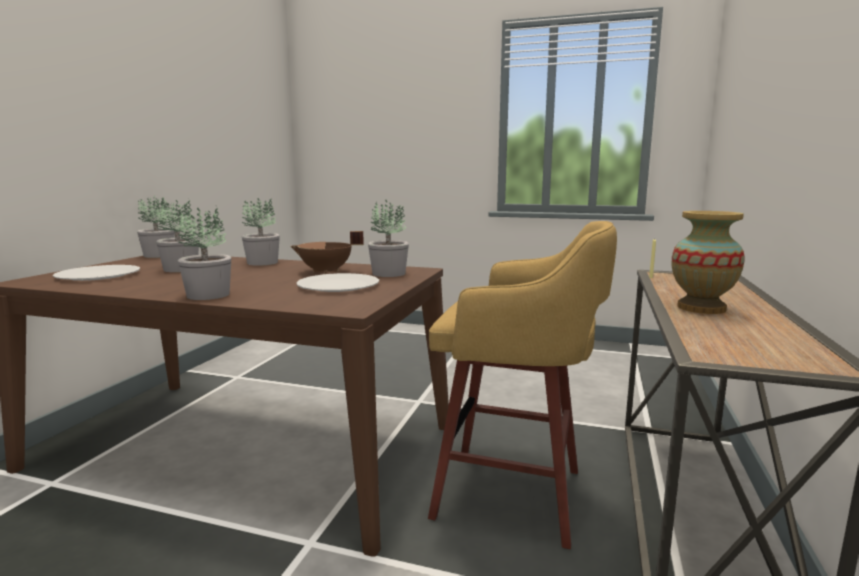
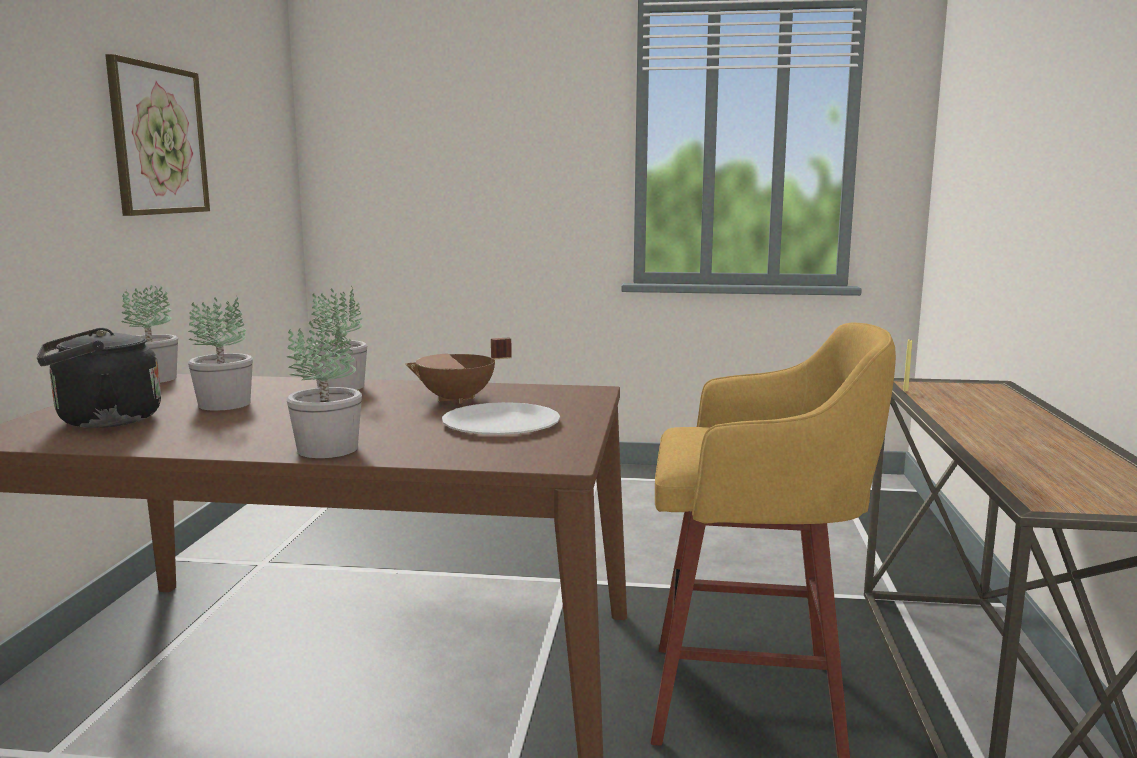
camera: 10 degrees left, 0 degrees up
white plate [53,265,140,281] -> black kettle [37,327,161,428]
potted plant [368,200,409,277] -> none
vase [671,211,744,314] -> none
none -> picture [105,54,210,216]

